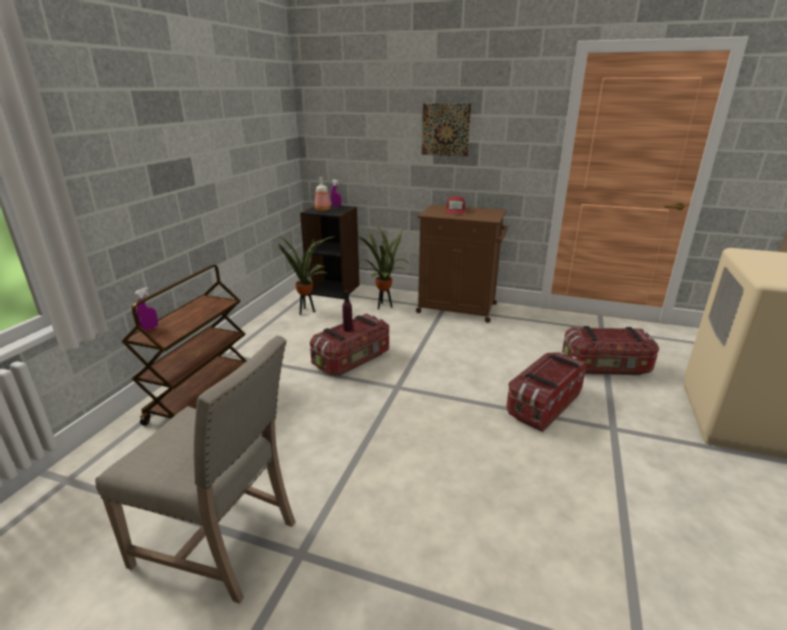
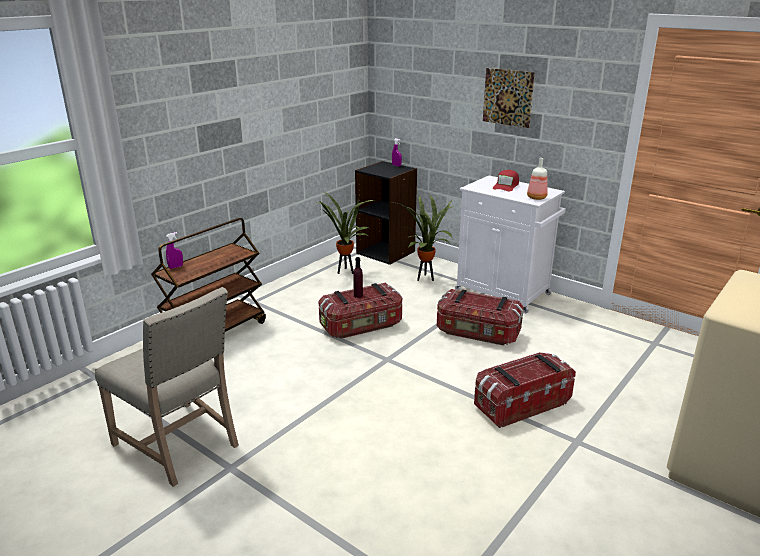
camera: 20 degrees right, 0 degrees up
bottle [315,177,331,211] -> bottle moved to [527,158,548,200]
brown cabinet [416,205,508,323] -> white cabinet [455,176,566,313]
storage box [562,326,659,375] -> storage box moved to [437,289,524,345]

